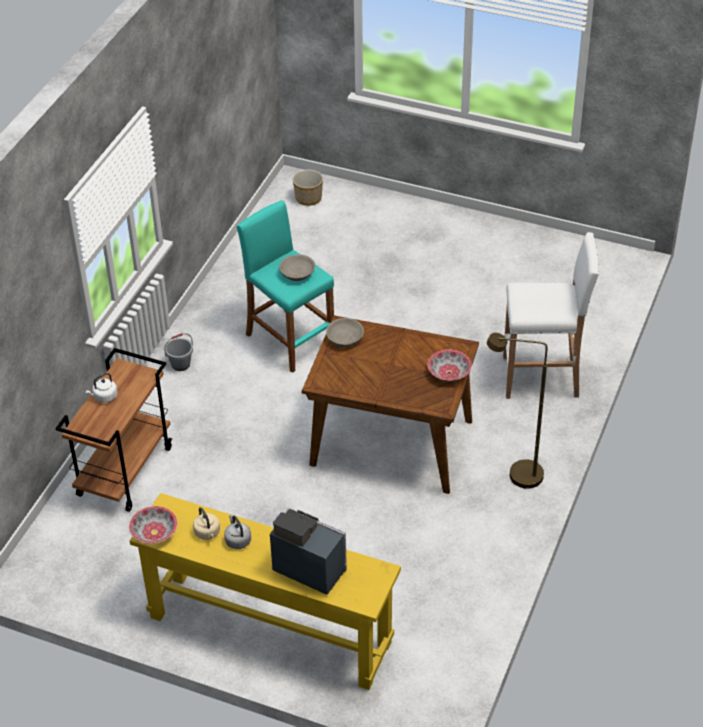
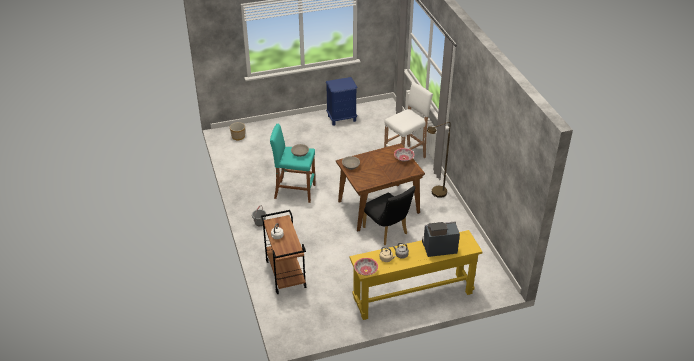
camera: 40 degrees left, 5 degrees down
none -> blue nightstand [326,77,357,126]
none -> black chair [363,186,415,245]

